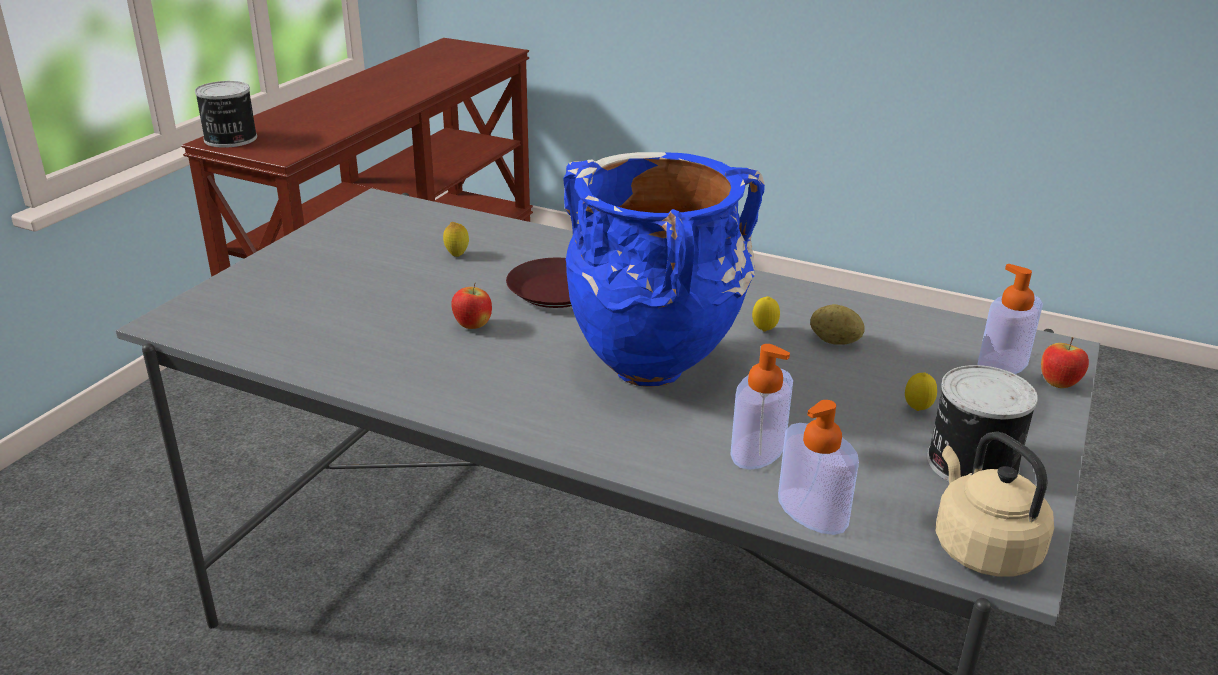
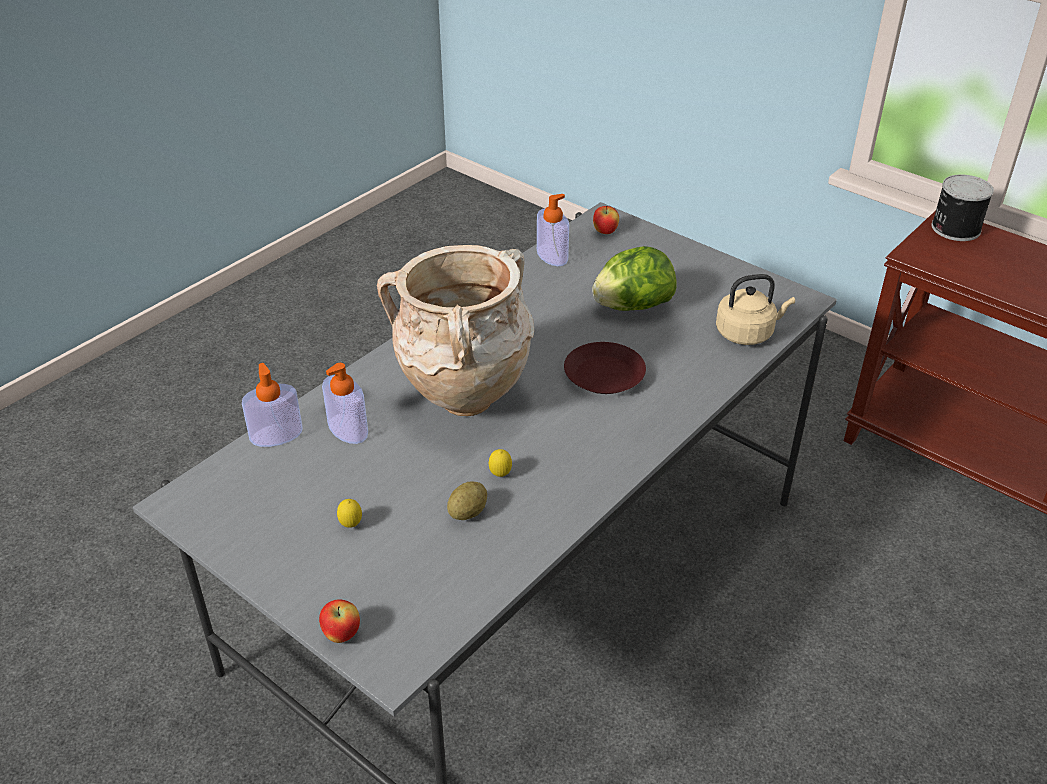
camera: 105 degrees right, 10 degrees up
lemon [443,222,469,257] -> none
apple [451,283,492,329] -> apple moved to [593,206,619,234]
blue vase [563,152,765,387] -> beige vase [377,245,534,416]
can [927,365,1038,482] -> none
beige kettle [936,431,1054,576] -> beige kettle moved to [716,274,795,345]
soap dispenser [978,264,1043,374] -> soap dispenser moved to [537,194,569,266]
none -> lettuce [592,246,676,311]

